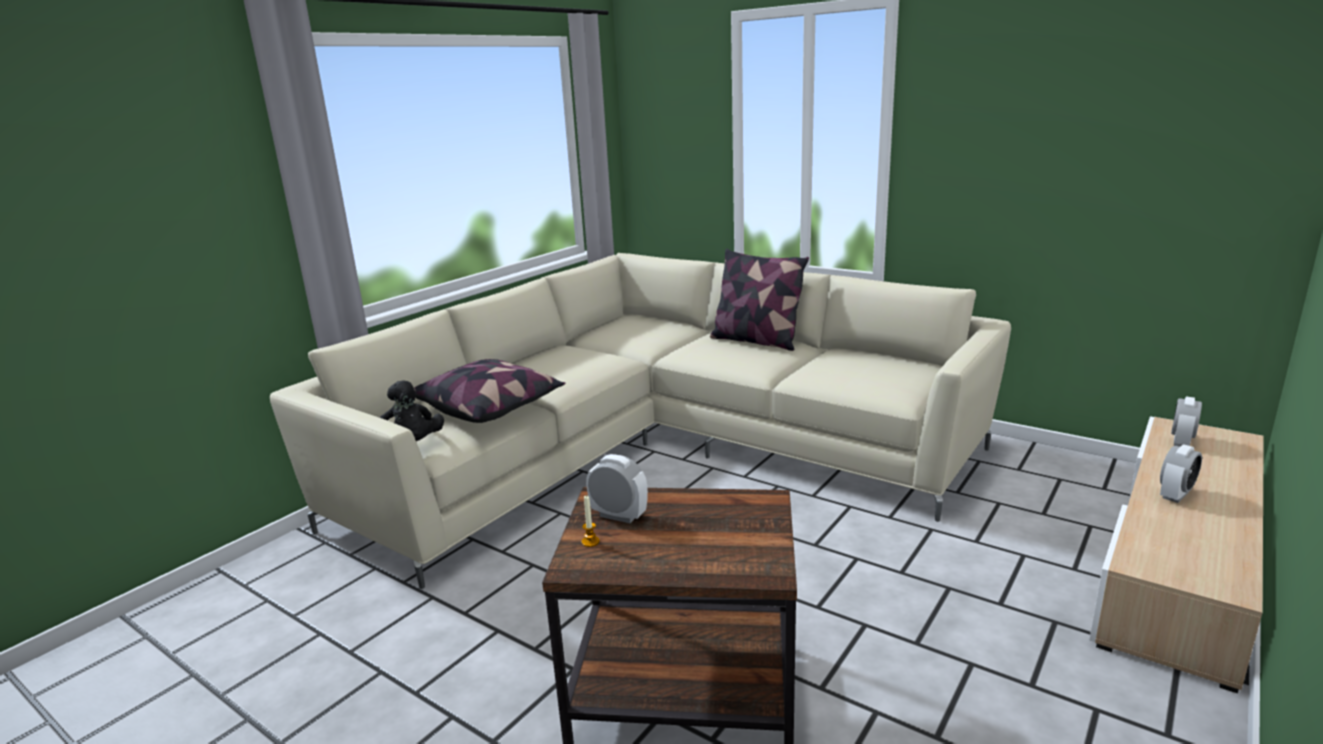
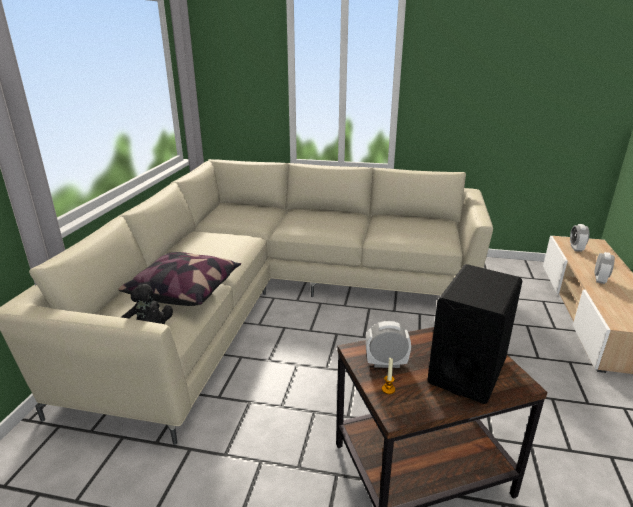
camera: 25 degrees left, 5 degrees up
pillow [710,248,809,351] -> none
none -> black speaker [427,264,522,404]

